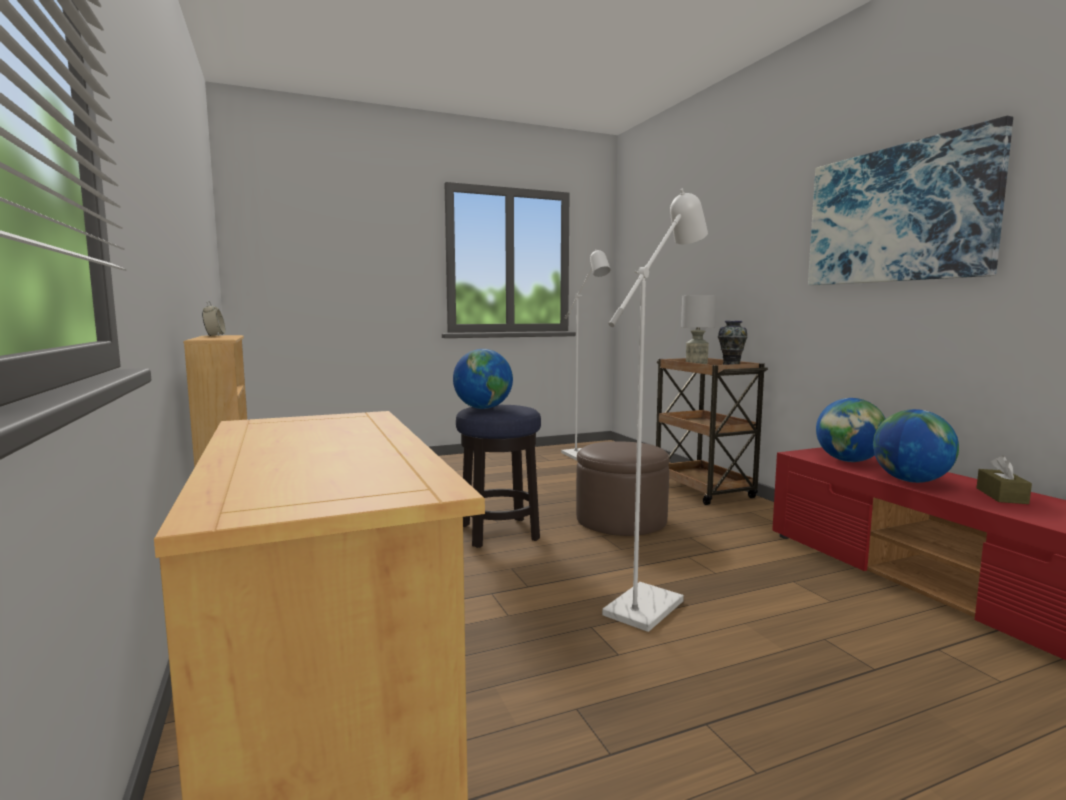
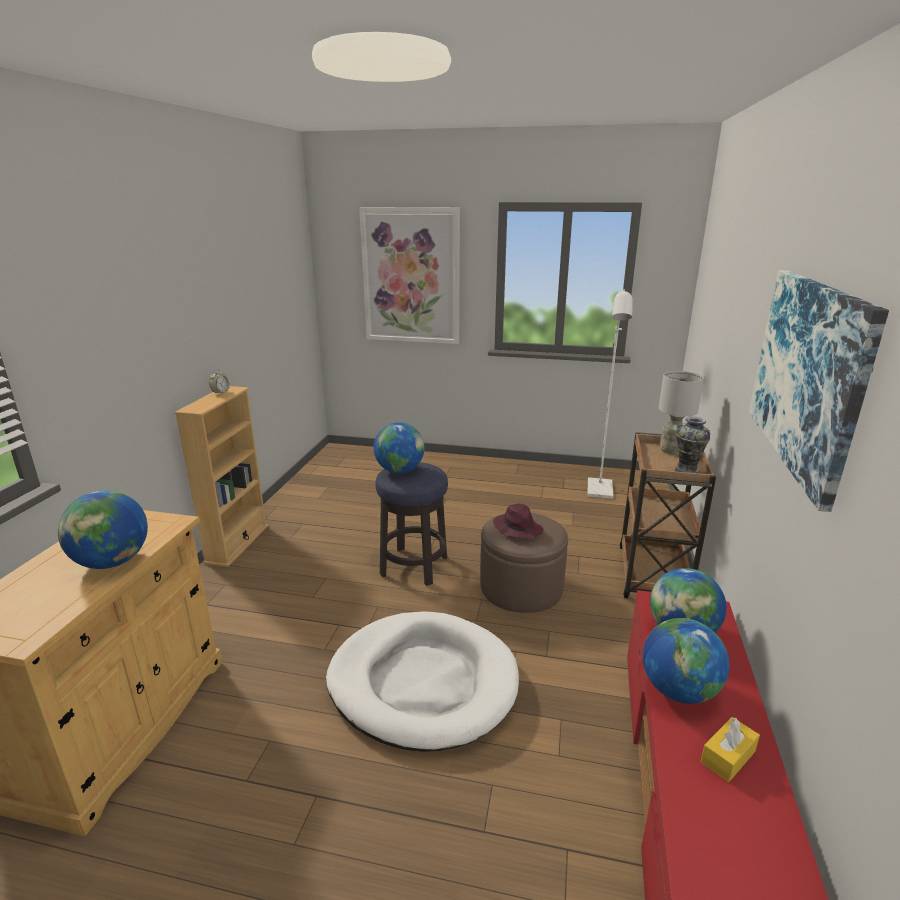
camera: 35 degrees right, 15 degrees up
white floor lamp [602,189,708,632] -> white dog bed [326,611,519,752]
brown tissue box [977,455,1032,504] -> yellow tissue box [701,717,760,782]
none -> globe [58,490,148,569]
none -> picture [359,207,460,344]
none -> purple hat [493,503,543,538]

